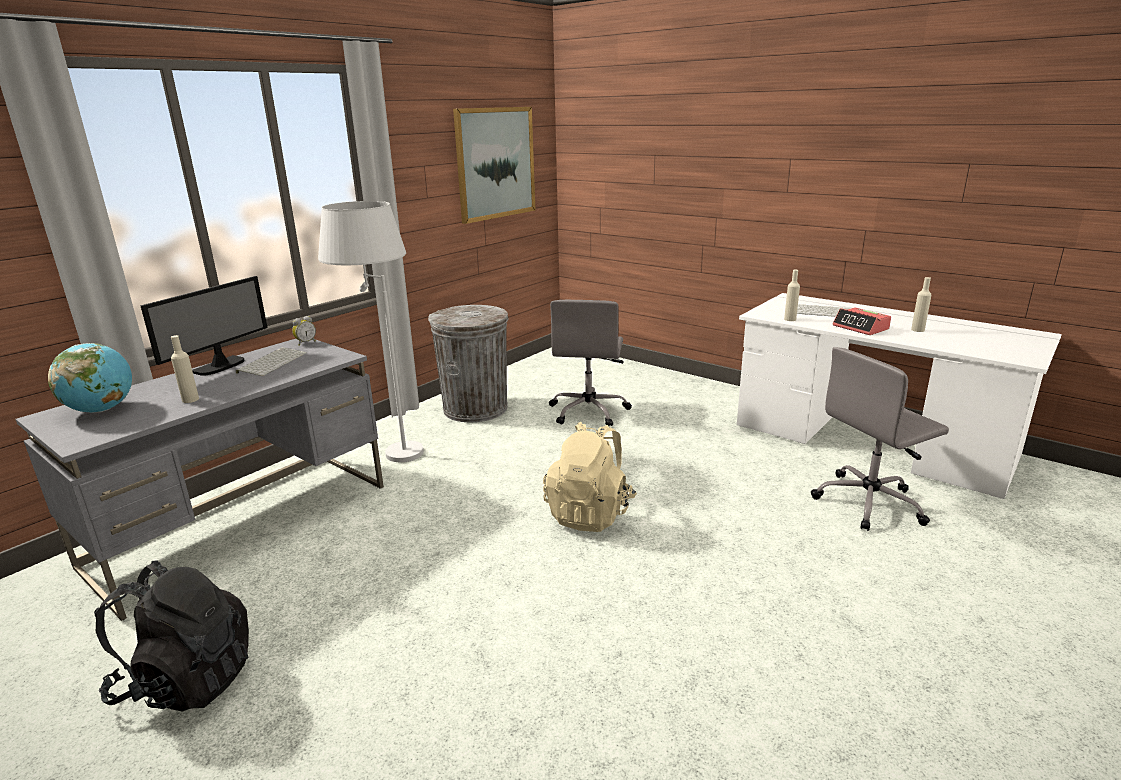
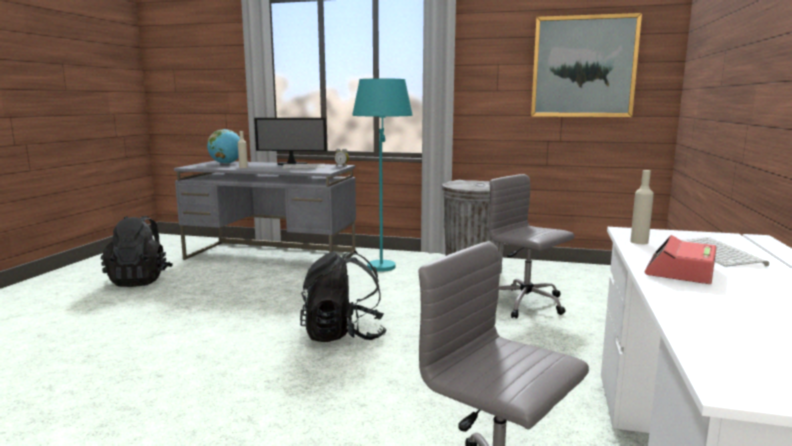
camera: 65 degrees right, 10 degrees down
white floor lamp [318,201,424,462] -> turquoise floor lamp [352,78,413,272]
beige backpack [543,422,637,532] -> black backpack [300,251,387,342]
grey office chair [549,300,632,426] -> grey office chair turned 60 degrees clockwise [488,174,574,319]
beige bottle [911,277,931,332] -> none

